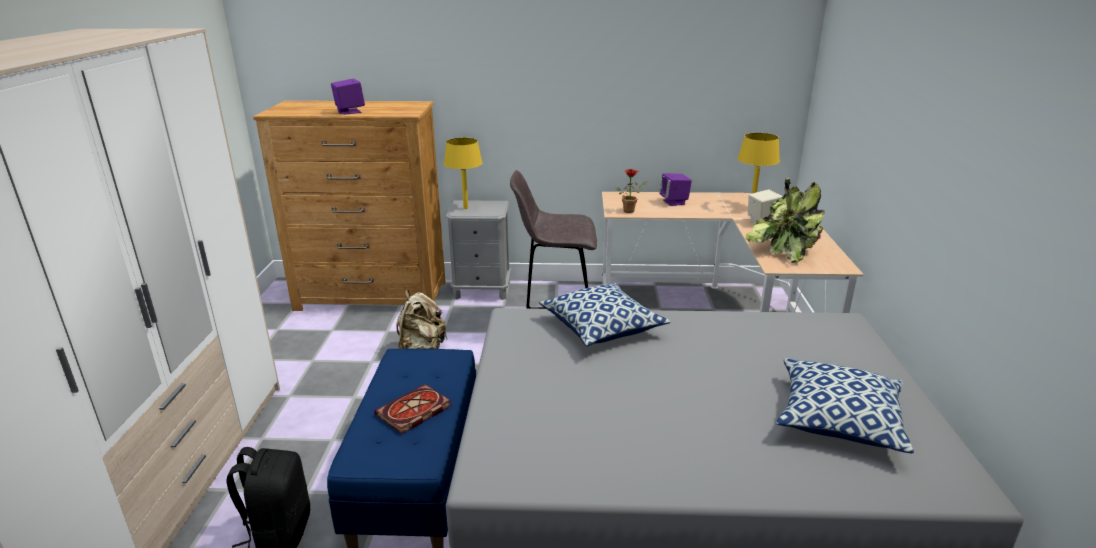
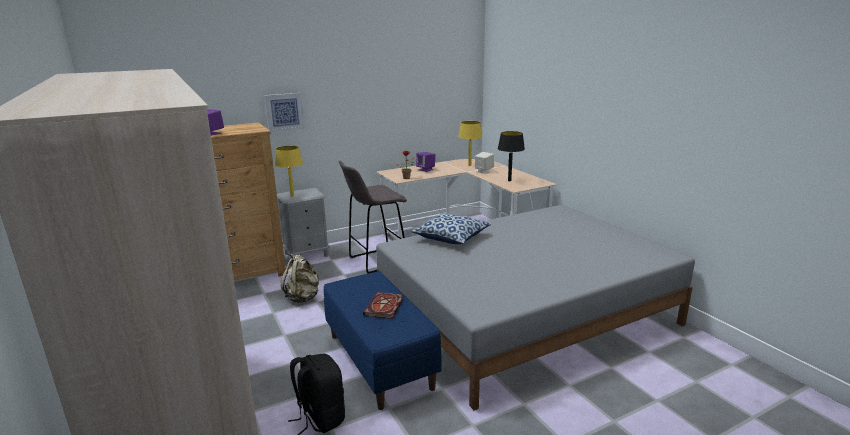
camera: 30 degrees left, 5 degrees down
potted plant [745,178,825,263] -> black table lamp [498,131,525,181]
pillow [776,358,914,453] -> none
none -> picture [264,93,304,132]

